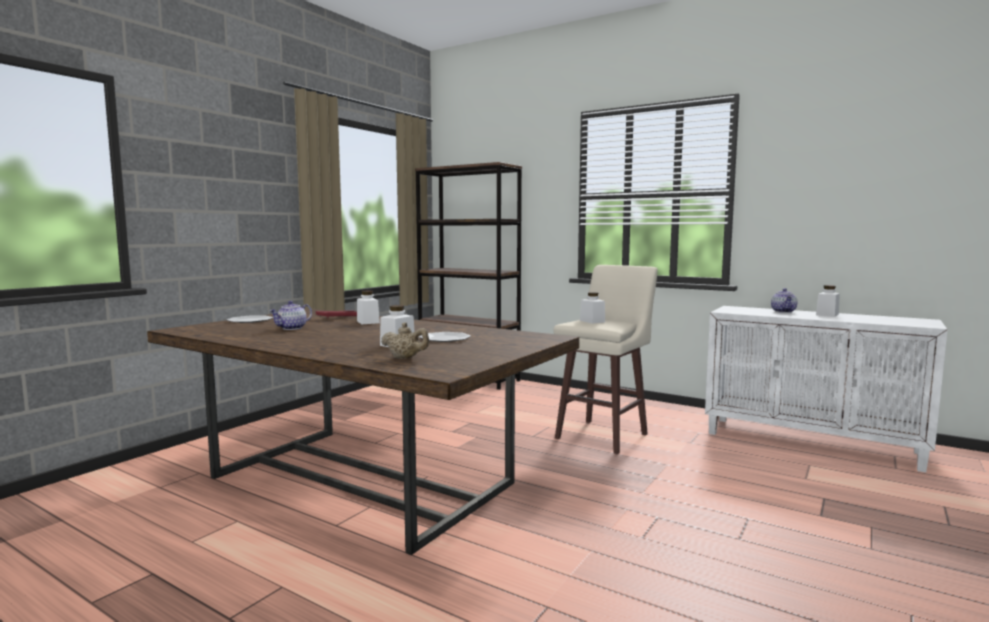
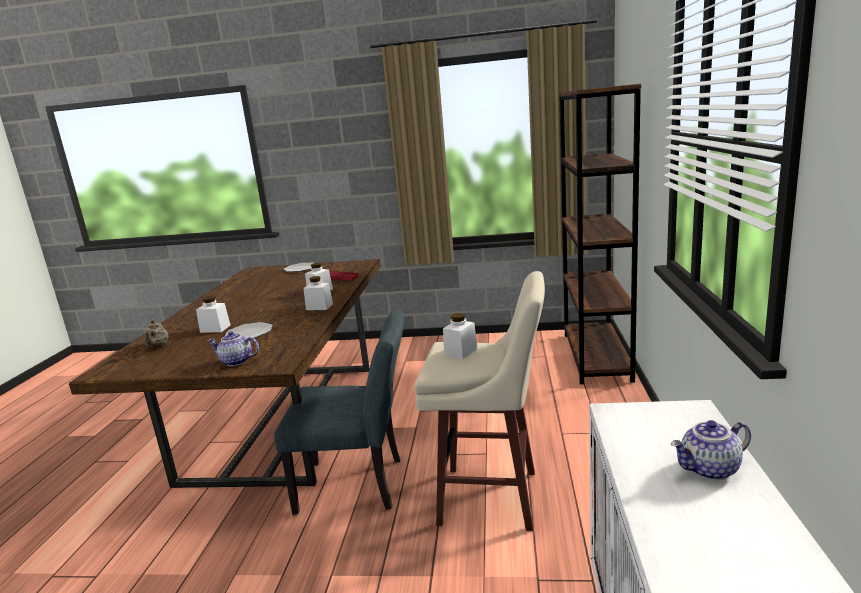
camera: 65 degrees right, 10 degrees up
teapot [269,301,312,330] -> teapot moved to [207,331,259,366]
white jar [816,285,840,317] -> white jar moved to [304,276,333,310]
none -> grey chair [274,310,404,515]

